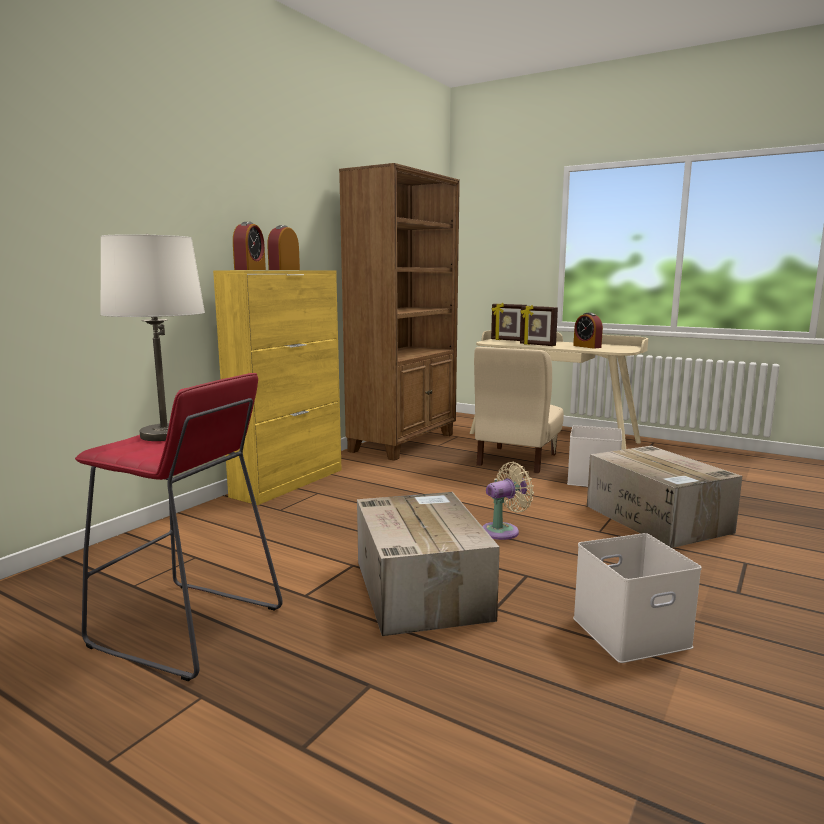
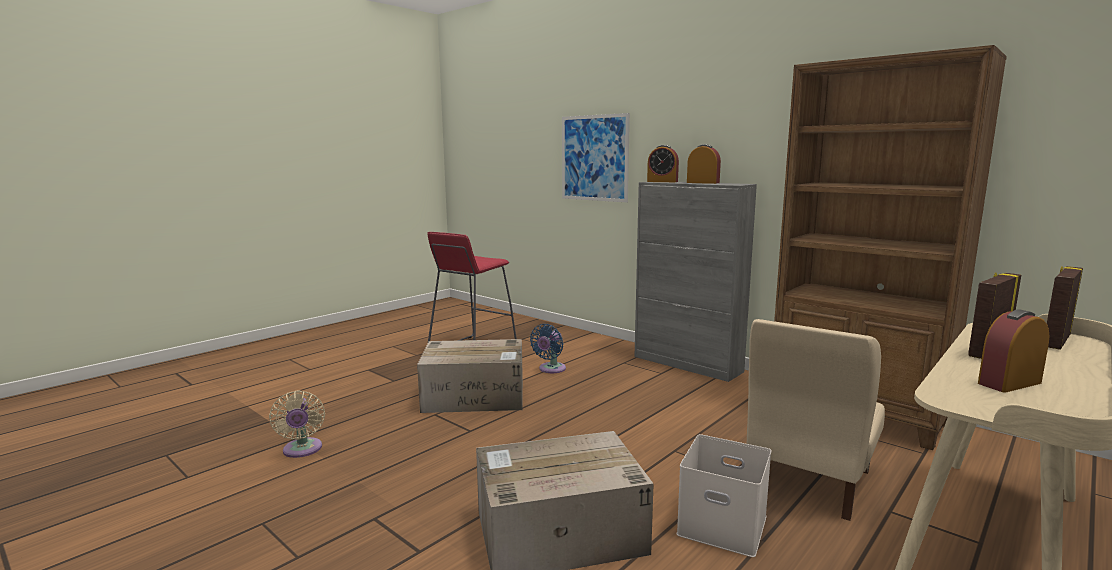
camera: 100 degrees right, 0 degrees up
white table lamp [100,234,205,441] -> none
yellow cabinet [213,270,341,505] -> grey cabinet [634,182,757,382]
beige chair [474,347,564,473] -> beige chair turned 90 degrees counterclockwise [747,319,885,521]
beige fan [482,462,534,540] -> beige fan moved to [269,391,325,458]
white storage box [573,533,702,663] -> none
none -> blue fan [530,324,566,373]
none -> picture [562,113,630,202]

